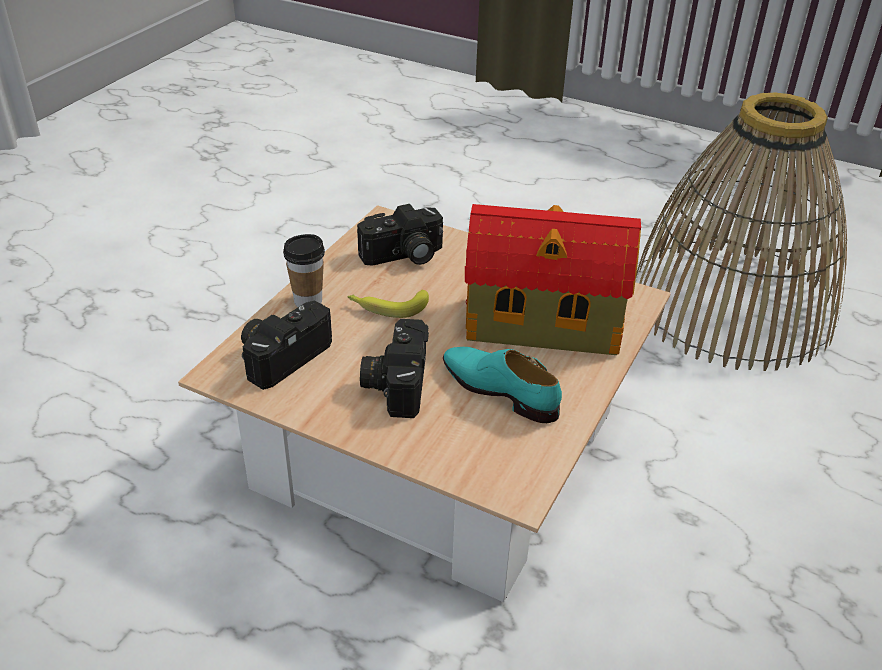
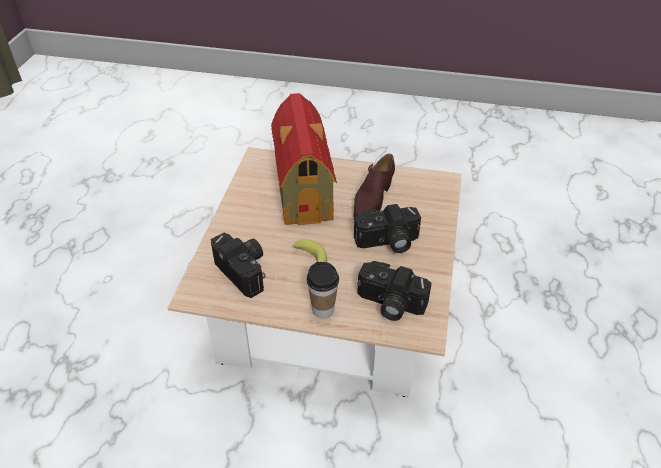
camera: 105 degrees left, 5 degrees up
turquoise shoe [443,347,562,423] -> brown shoe [354,154,395,219]
basket [636,92,847,371] -> none

